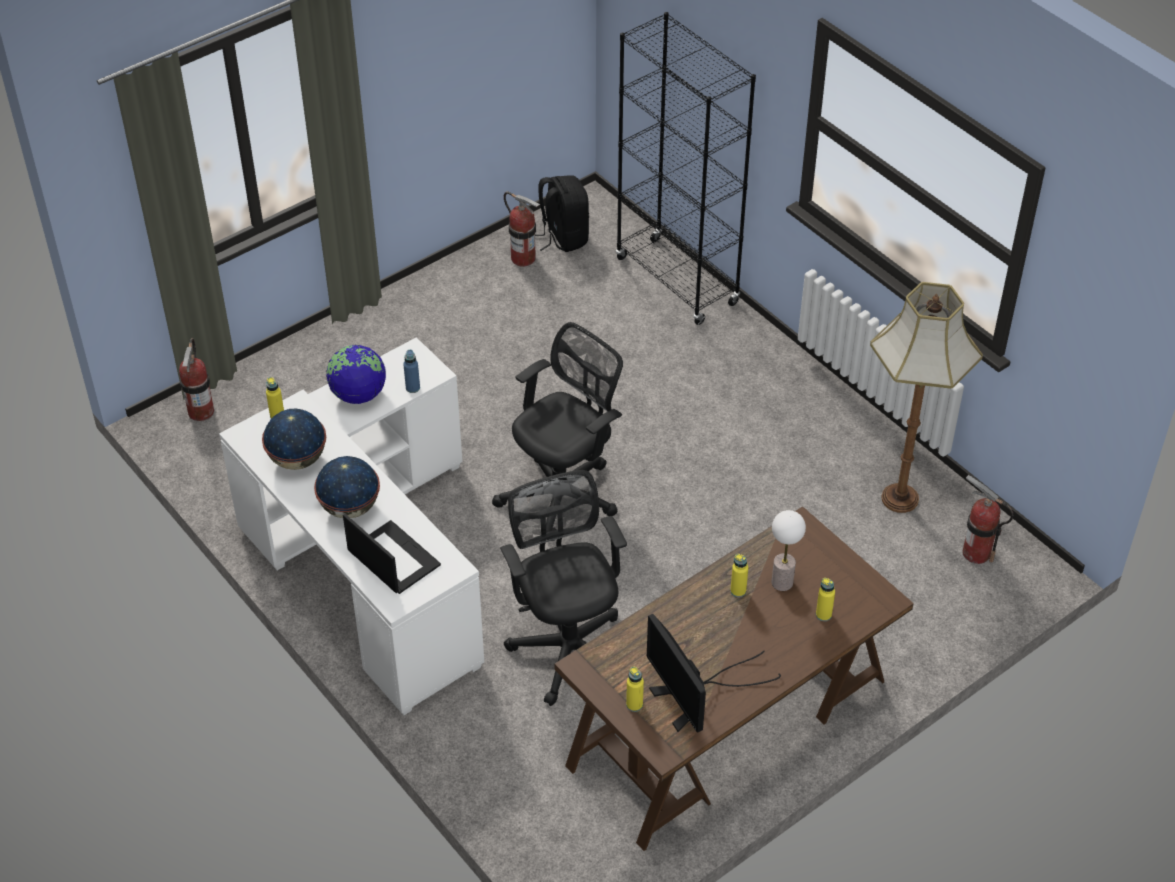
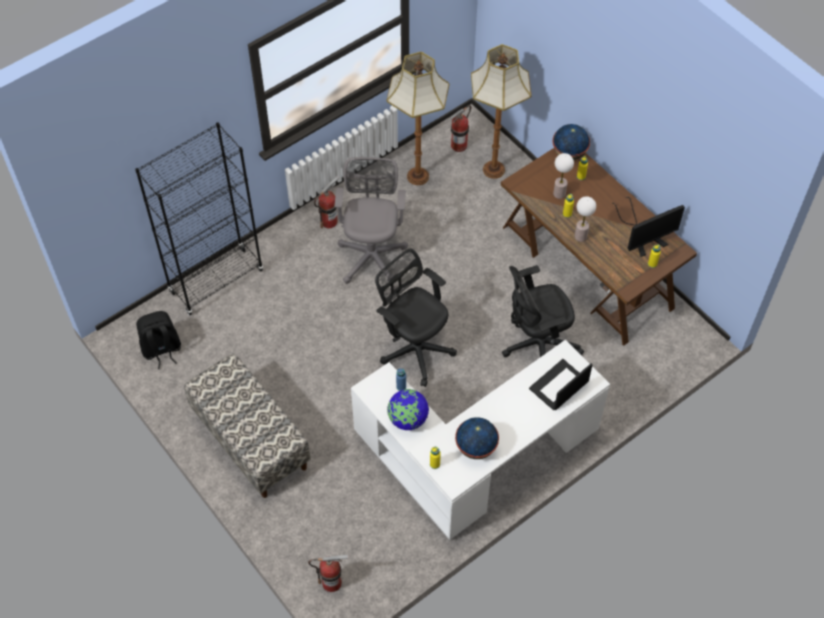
camera: 90 degrees left, 10 degrees up
globe [314,456,380,518] -> globe moved to [553,124,590,160]
fire extinguisher [504,191,540,267] -> fire extinguisher moved to [314,177,339,228]
none -> bench [184,353,311,498]
none -> grey office chair [335,157,408,284]
none -> floor lamp [471,44,531,179]
none -> table lamp [575,196,596,242]

